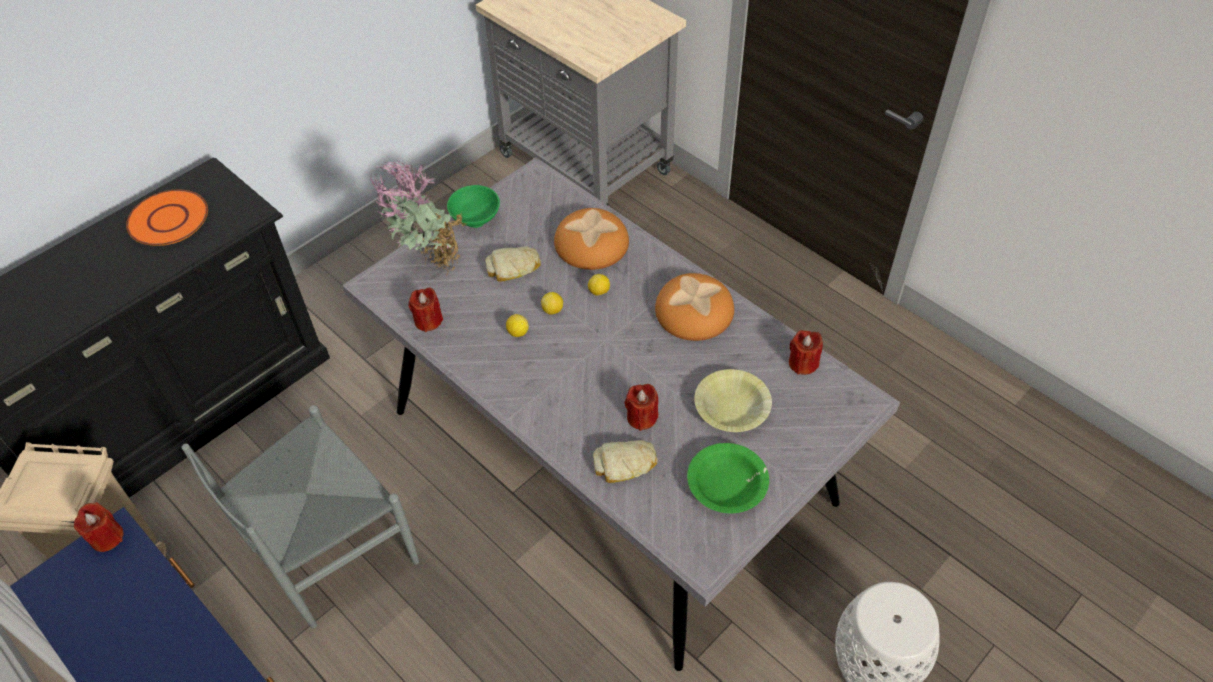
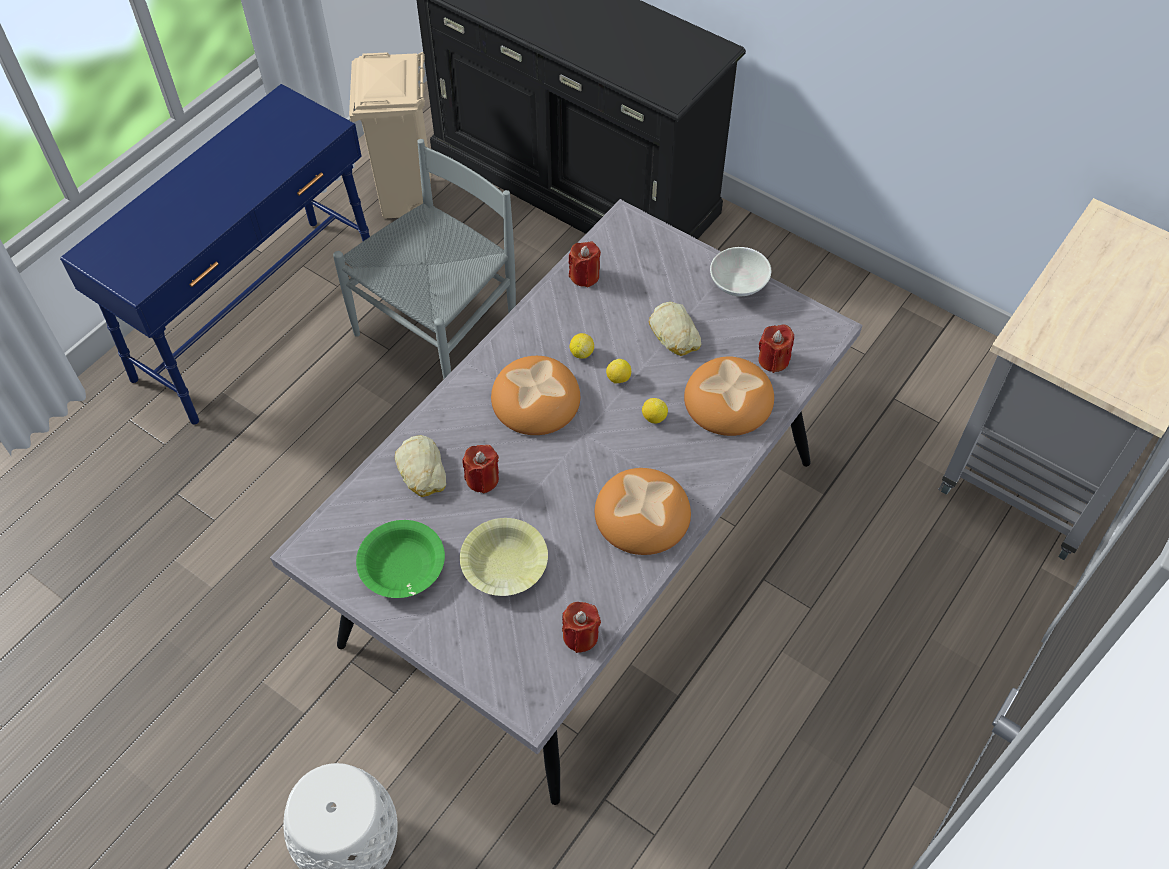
camera: 80 degrees right, 5 degrees up
red candle [74,502,123,552] -> red candle moved to [758,325,794,373]
orange plate [126,189,208,246] -> none
grey chair [182,405,419,629] -> grey chair turned 90 degrees clockwise [333,139,516,379]
potted plant [370,161,468,275] -> none
green bowl [447,185,500,228] -> white bowl [710,247,771,297]
none -> bread [491,356,580,435]

